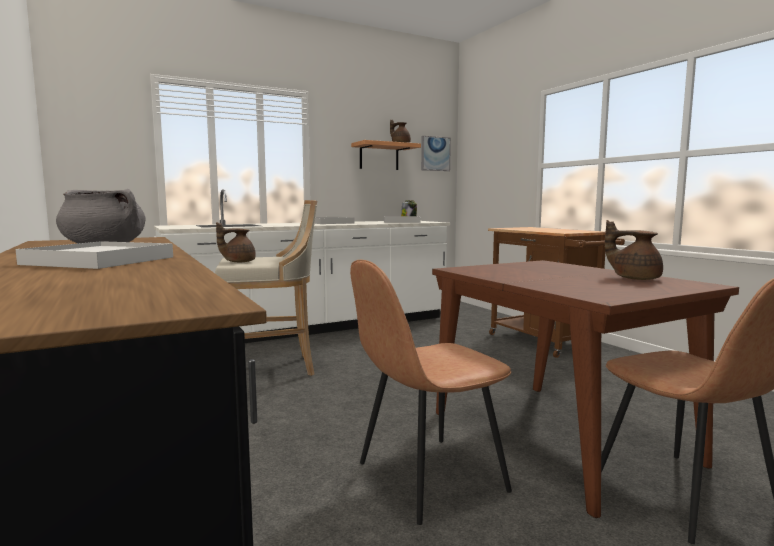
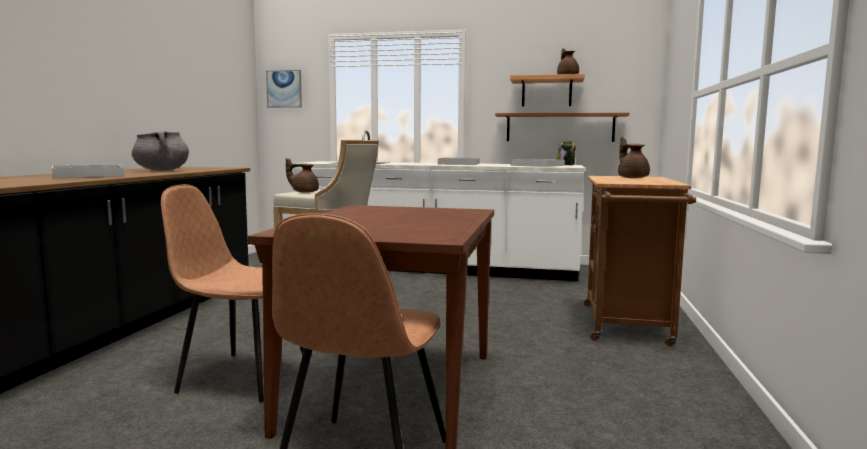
camera: 40 degrees right, 0 degrees up
picture [421,136,451,171] -> picture moved to [266,70,302,108]
brown teapot [605,220,663,280] -> brown teapot moved to [618,137,650,178]
none -> shelf [495,113,629,142]

